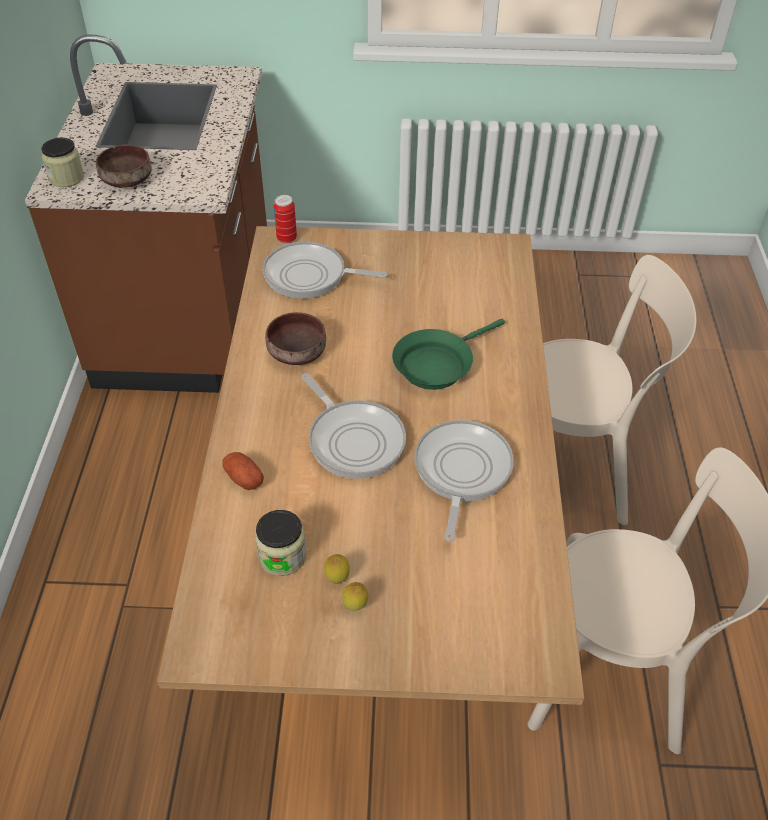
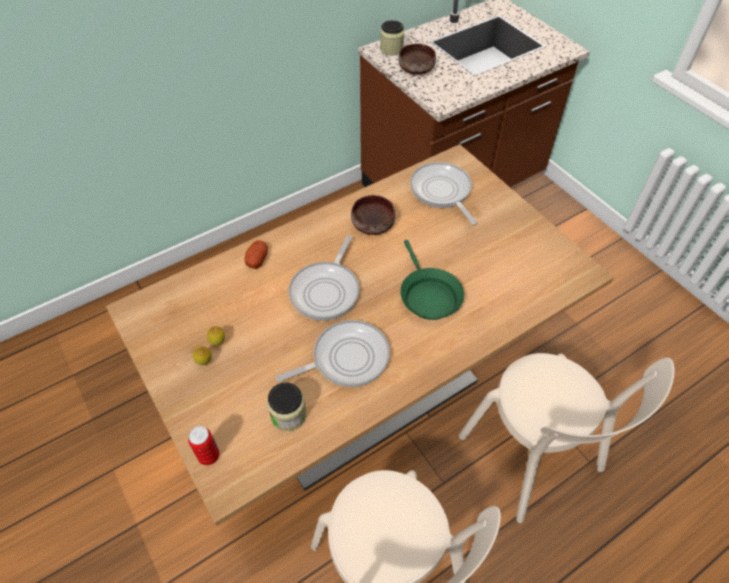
camera: 55 degrees right, 5 degrees up
jar [255,510,306,576] -> jar moved to [267,383,307,431]
can [274,195,297,244] -> can moved to [188,426,219,465]
green frying pan [392,319,505,390] -> green frying pan turned 120 degrees counterclockwise [400,240,464,320]

